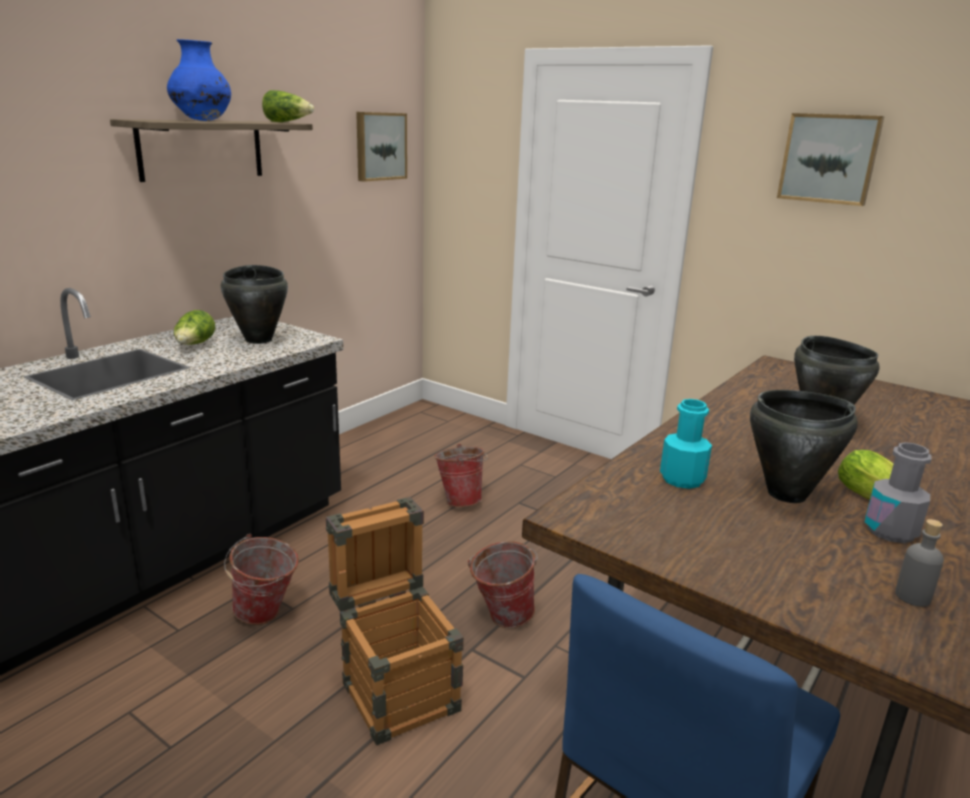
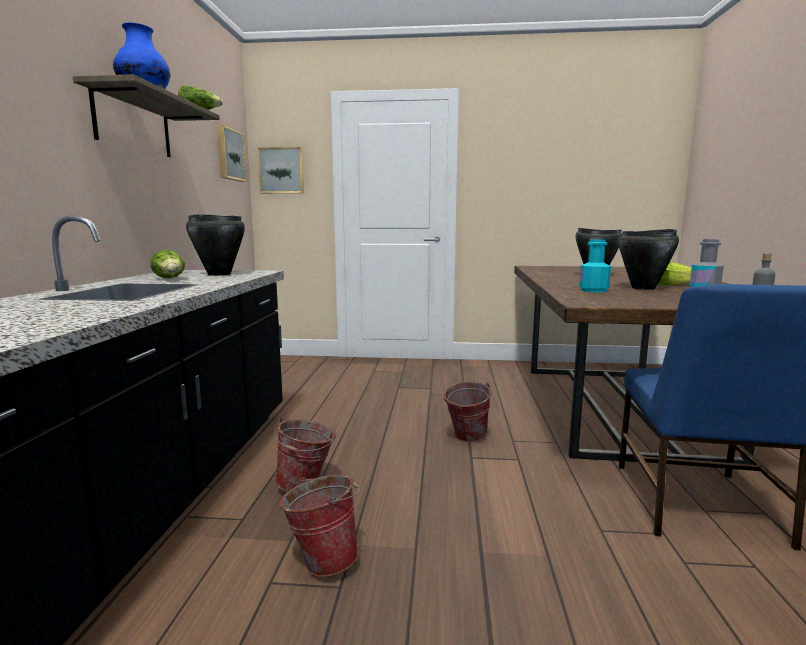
camera: 30 degrees left, 10 degrees down
crate [326,497,464,745] -> none
bucket [434,444,489,507] -> bucket moved to [279,474,360,577]
picture [777,113,885,206] -> picture moved to [258,147,304,193]

